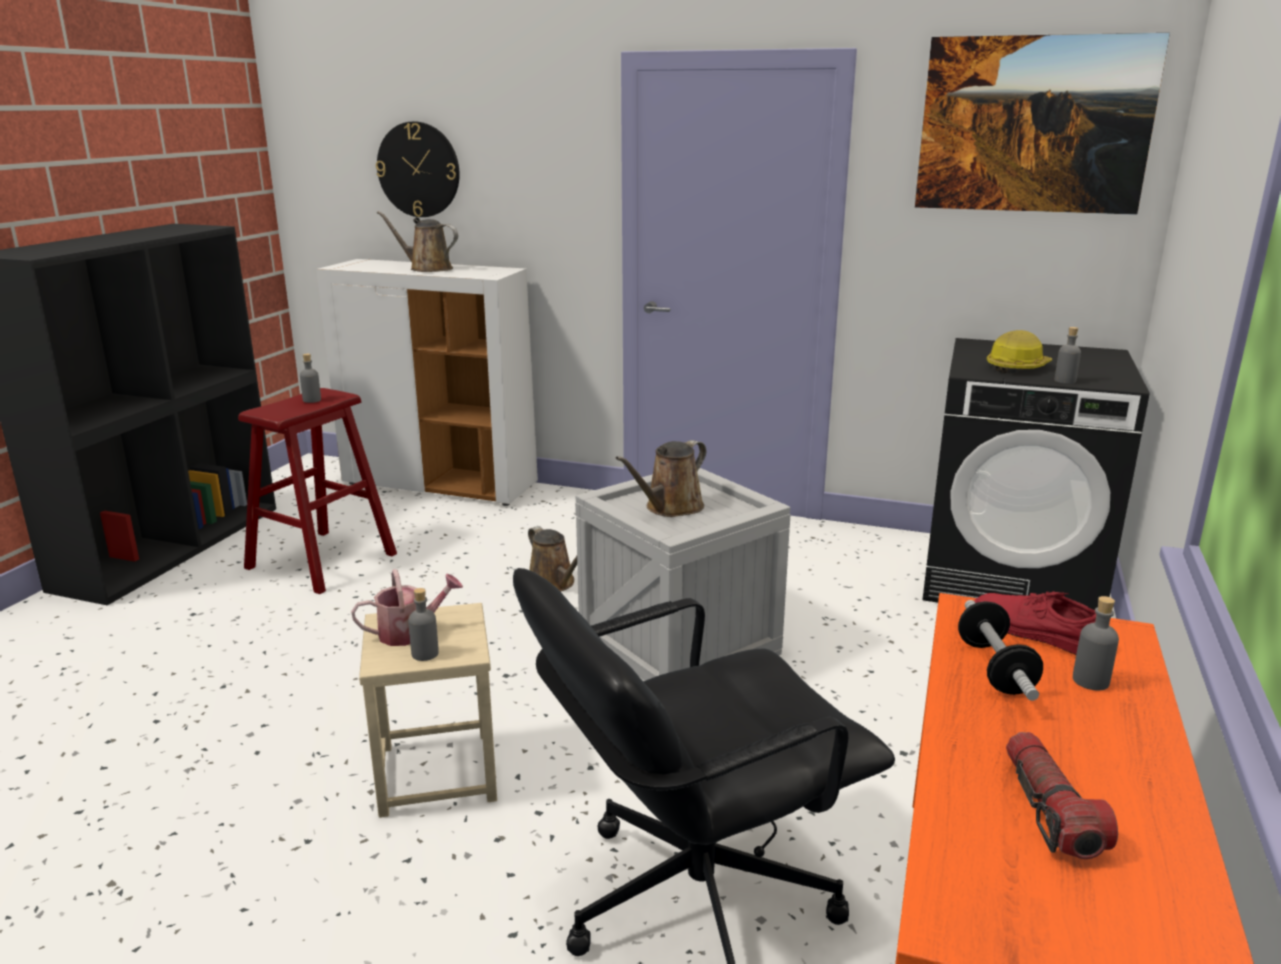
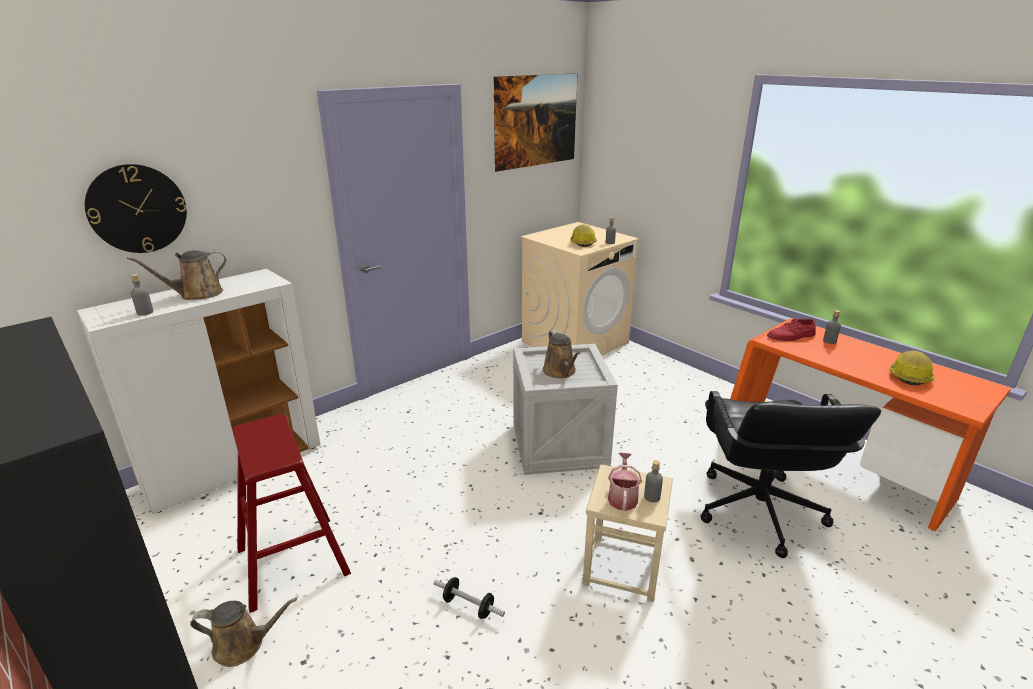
camera: 60 degrees left, 5 degrees up
grey bottle [300,354,321,403] -> grey bottle moved to [131,274,154,316]
brown watering can [528,526,577,591] -> brown watering can moved to [190,598,297,667]
black washing machine [923,338,1150,610] -> beige washing machine [520,222,638,355]
dumbbell [958,600,1043,701] -> dumbbell moved to [434,577,505,619]
flashlight [1006,732,1118,859] -> hard hat [890,351,935,385]

